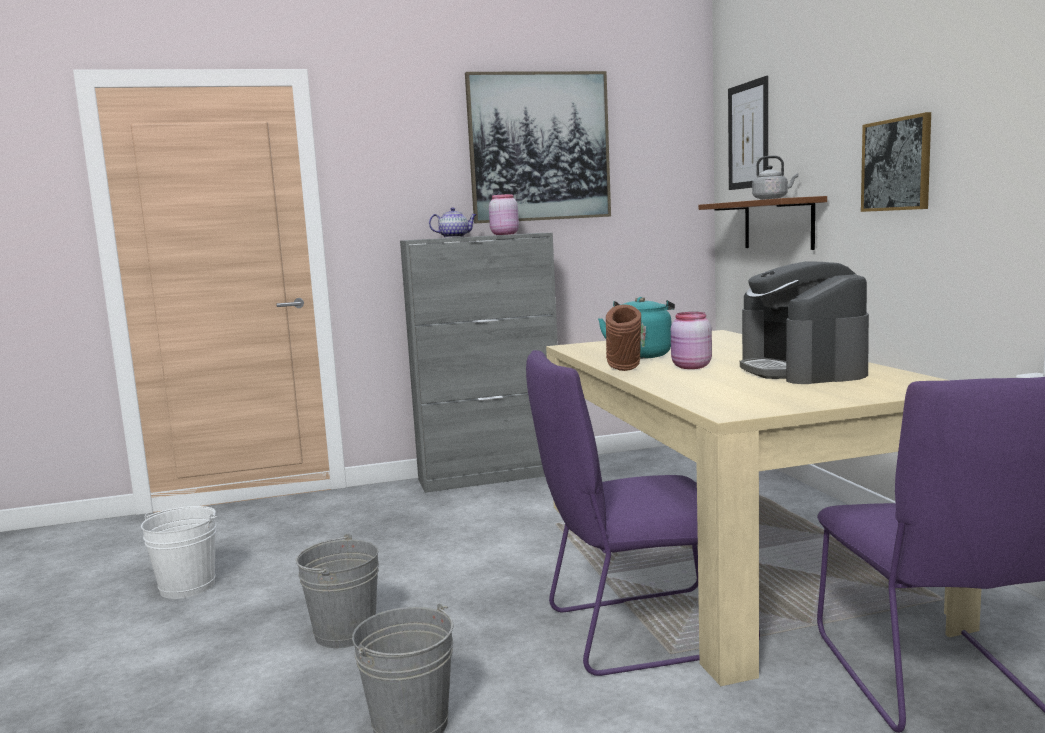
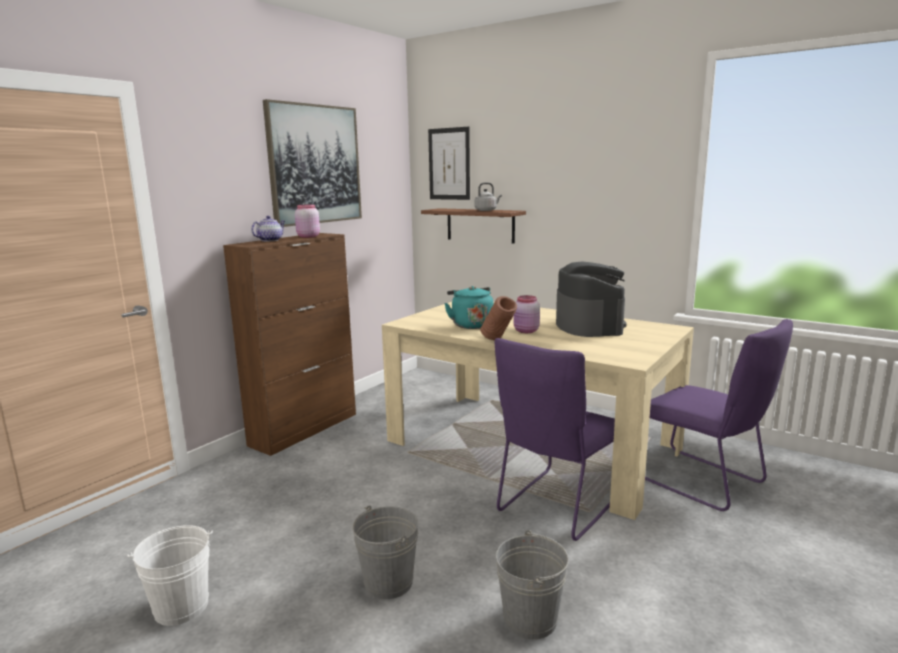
camera: 40 degrees left, 5 degrees up
grey cabinet [400,233,558,493] -> brown cabinet [223,233,356,456]
coffee machine [740,261,869,384] -> coffee machine turned 135 degrees counterclockwise [556,262,627,337]
picture [861,112,931,212] -> none

